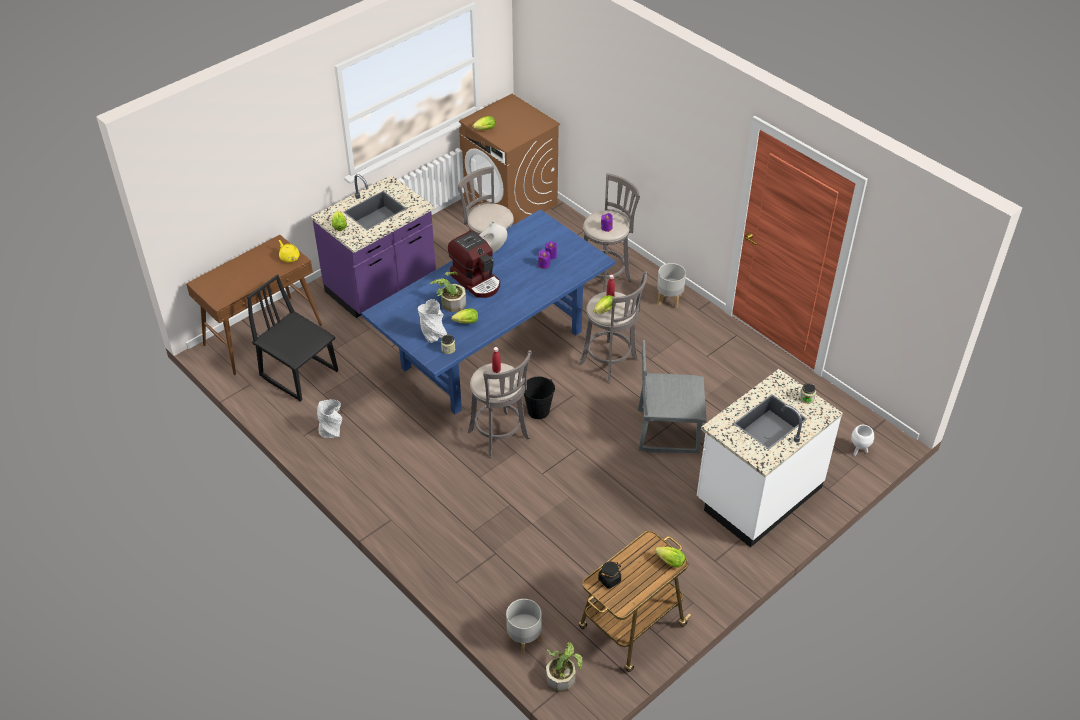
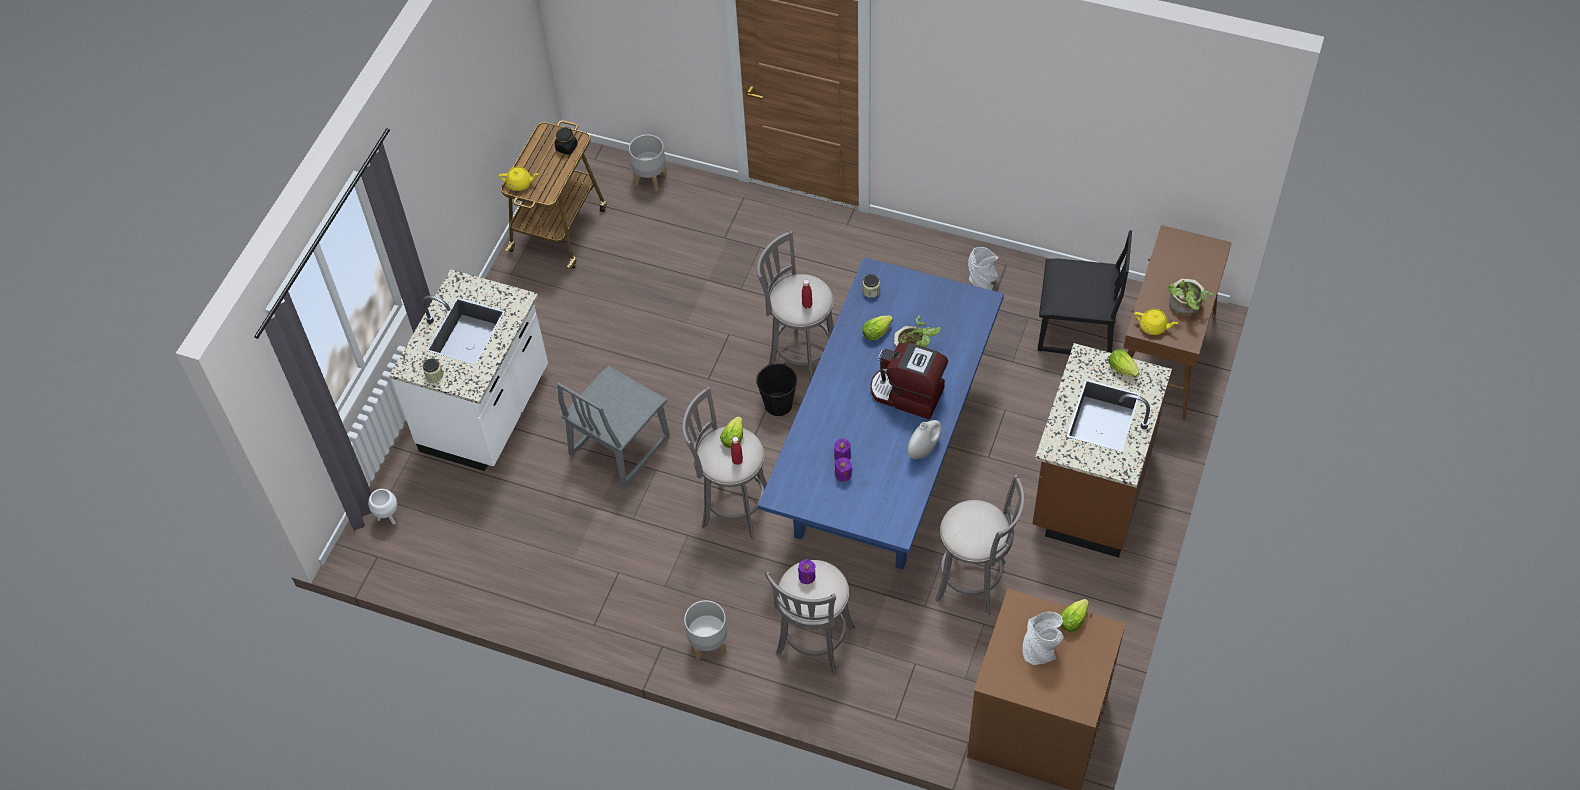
camera: 155 degrees right, 10 degrees up
purple counter [311,174,436,318] -> brown counter [1033,343,1172,558]
grey vase [418,299,447,343] -> grey vase moved to [1022,612,1063,665]
potted plant [546,642,582,692] -> potted plant moved to [1168,278,1213,316]
grey chair [638,340,707,453] -> grey chair turned 150 degrees clockwise [557,366,670,487]
lettuce [655,547,685,568] -> yellow teapot [499,166,539,191]

